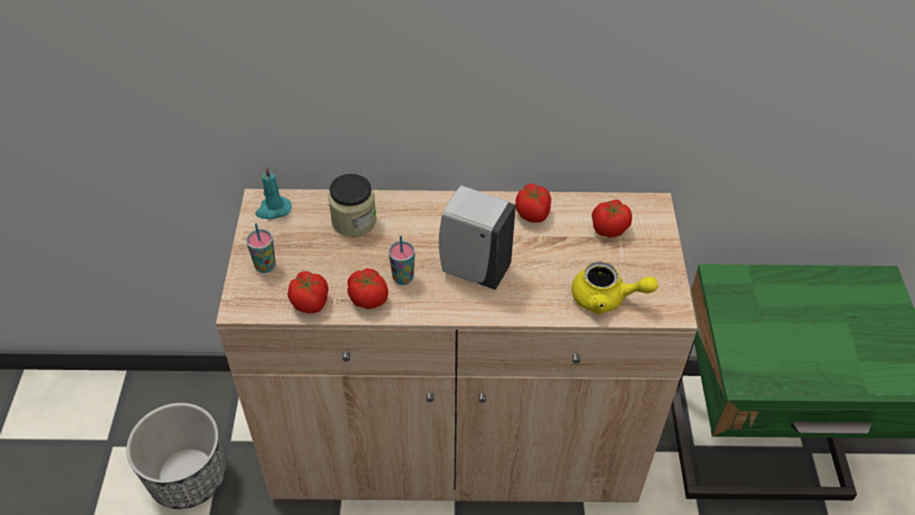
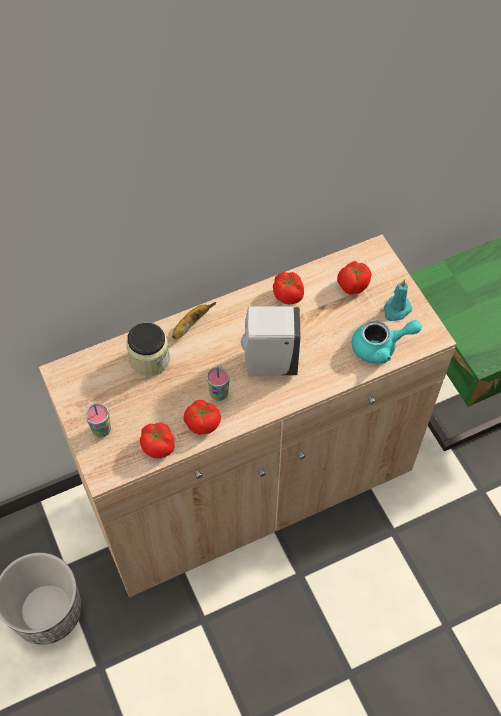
camera: 25 degrees left, 10 degrees up
turquoise candle [256,167,292,220] -> turquoise candle moved to [384,280,412,321]
yellow teapot [572,261,658,314] -> turquoise teapot [352,320,422,364]
none -> banana [172,302,216,339]

